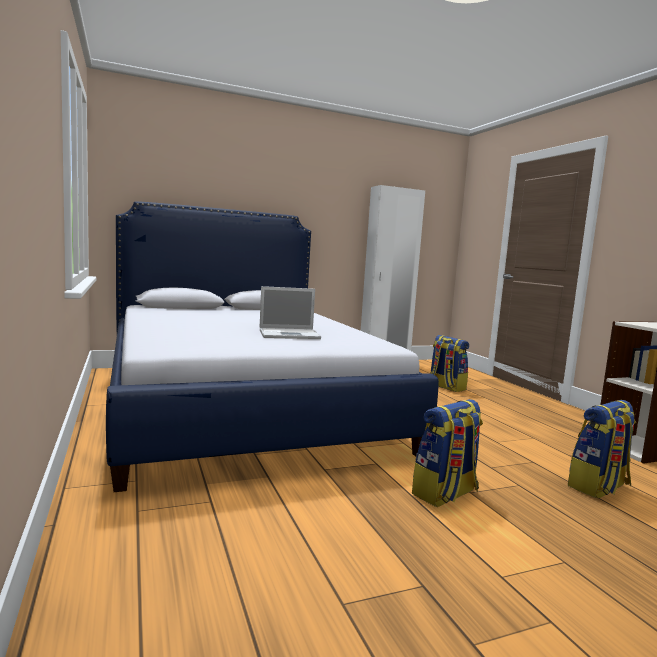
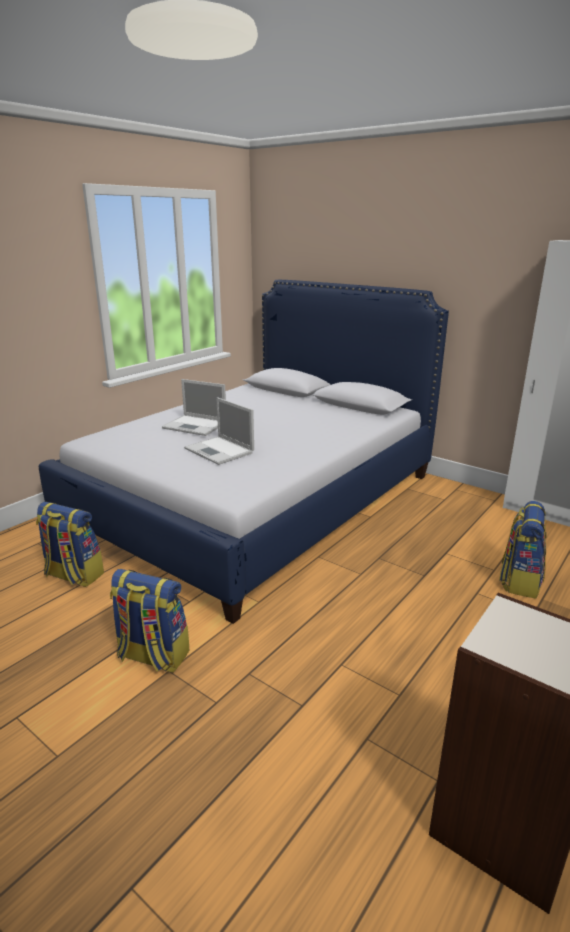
camera: 60 degrees right, 15 degrees up
backpack [568,400,636,498] -> backpack moved to [36,502,104,587]
none -> laptop [162,379,226,436]

